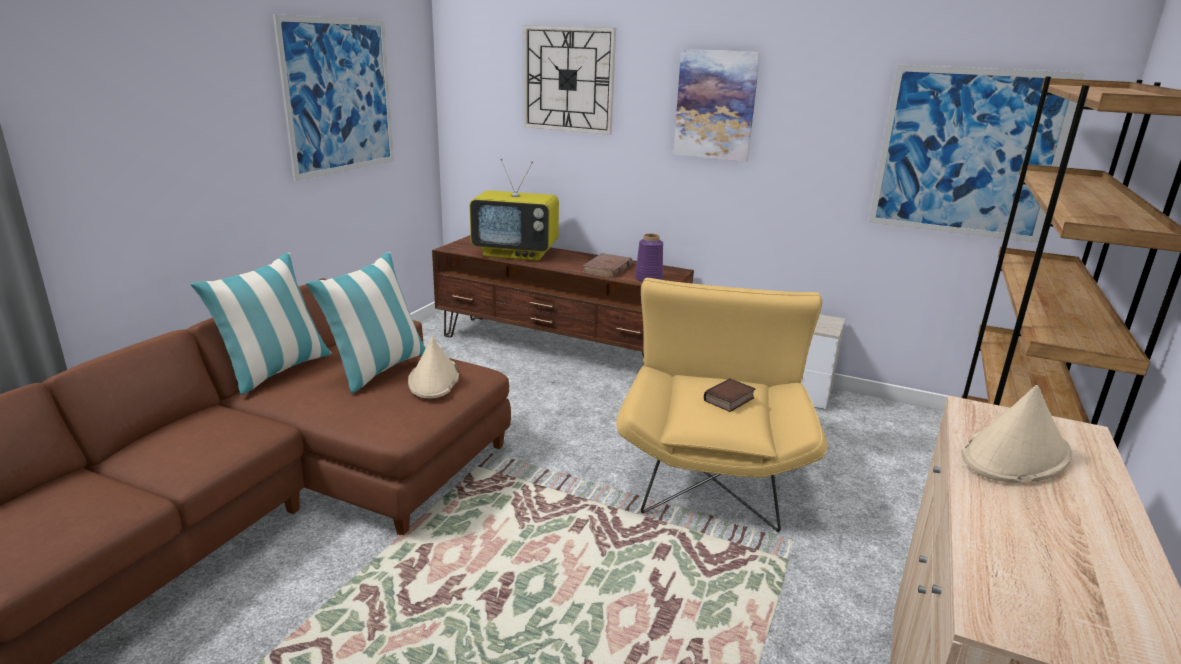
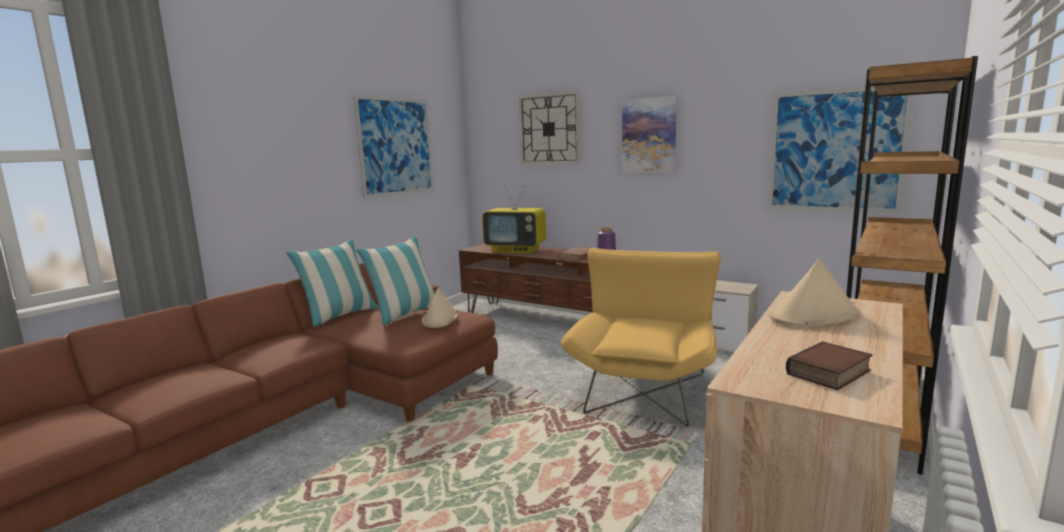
camera: 10 degrees right, 10 degrees down
book [704,379,755,412] -> book moved to [786,341,872,390]

